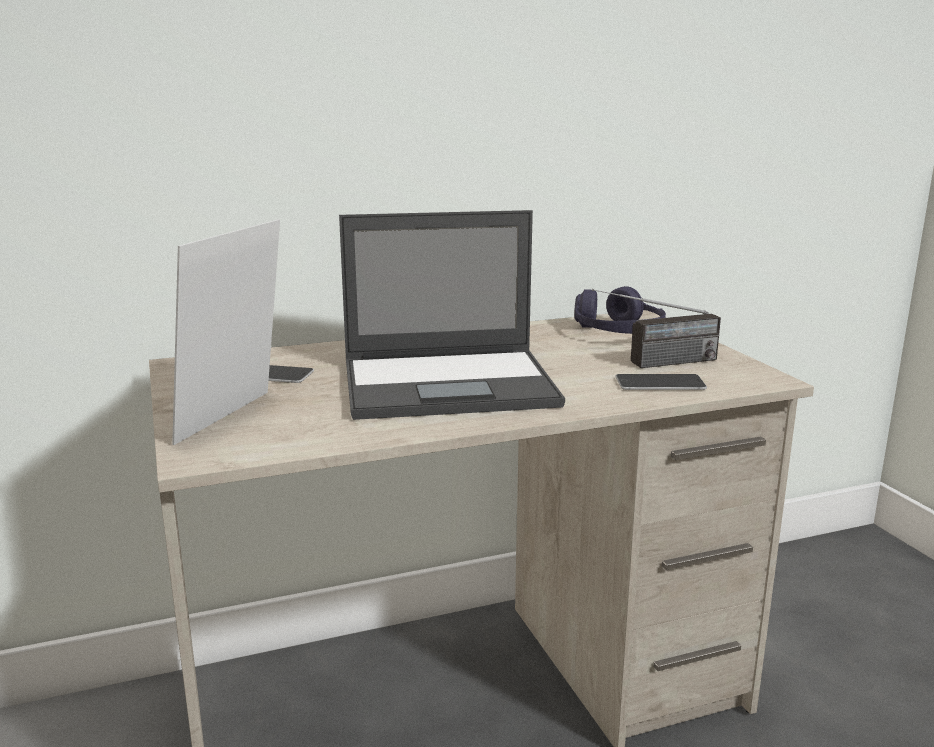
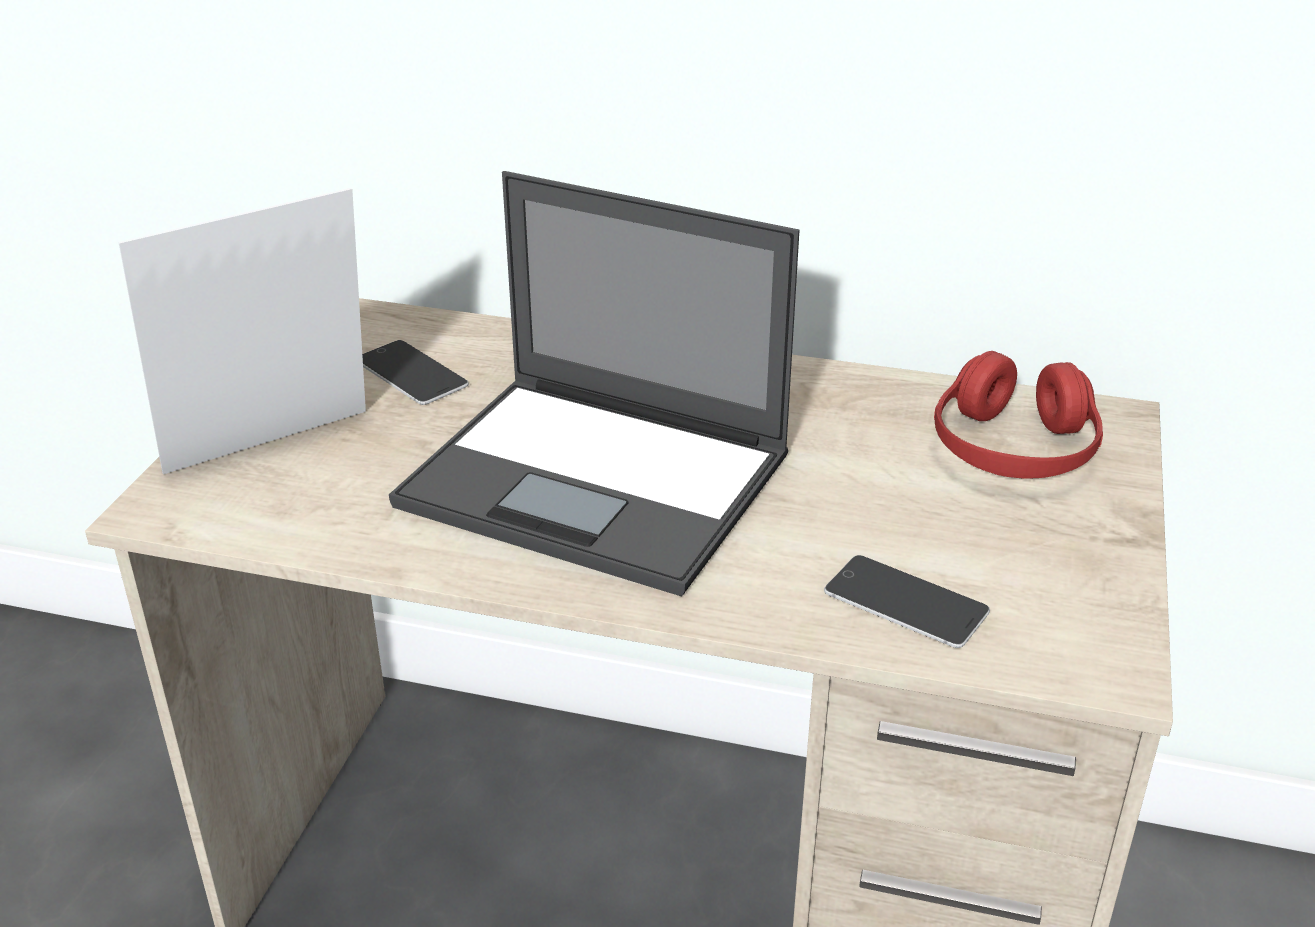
camera: 35 degrees right, 15 degrees up
purple headphones [574,286,666,334] -> red headphones [934,351,1103,479]
radio [592,289,721,368] -> none

